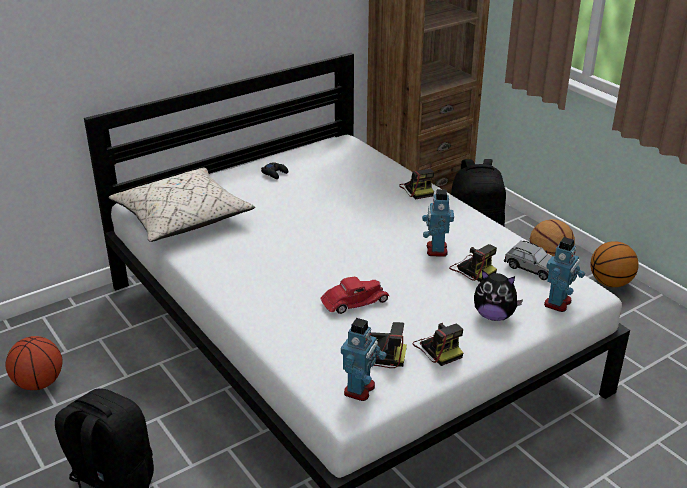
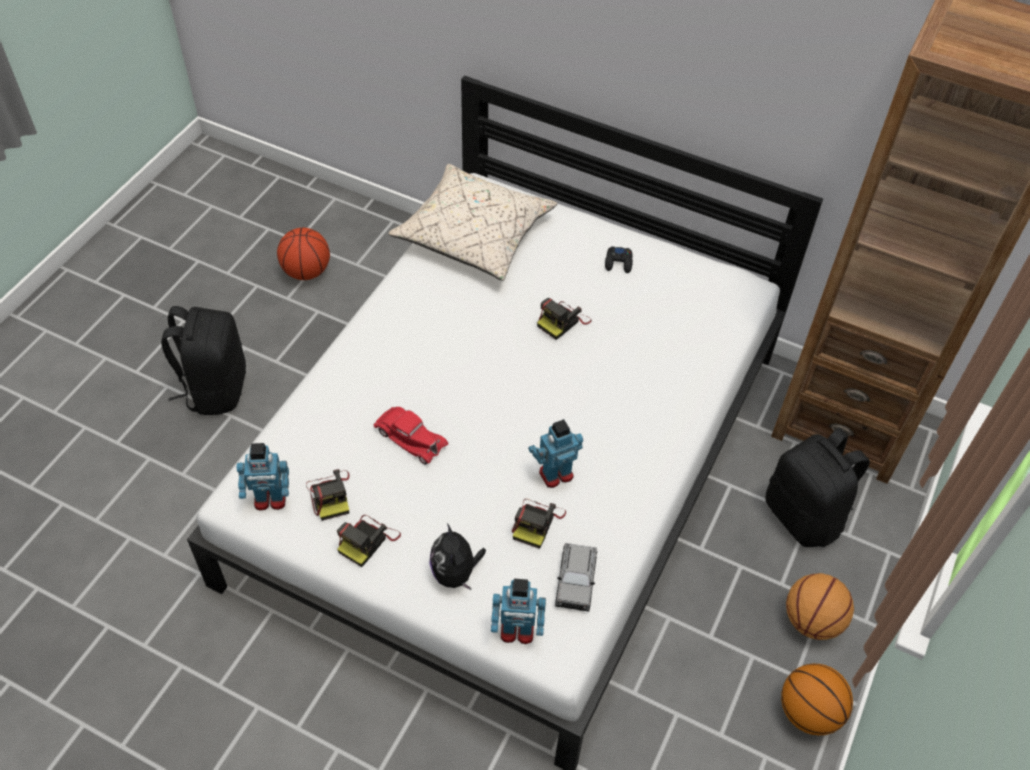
camera: 60 degrees right, 20 degrees up
camera [399,169,434,199] -> camera moved to [537,298,592,340]

